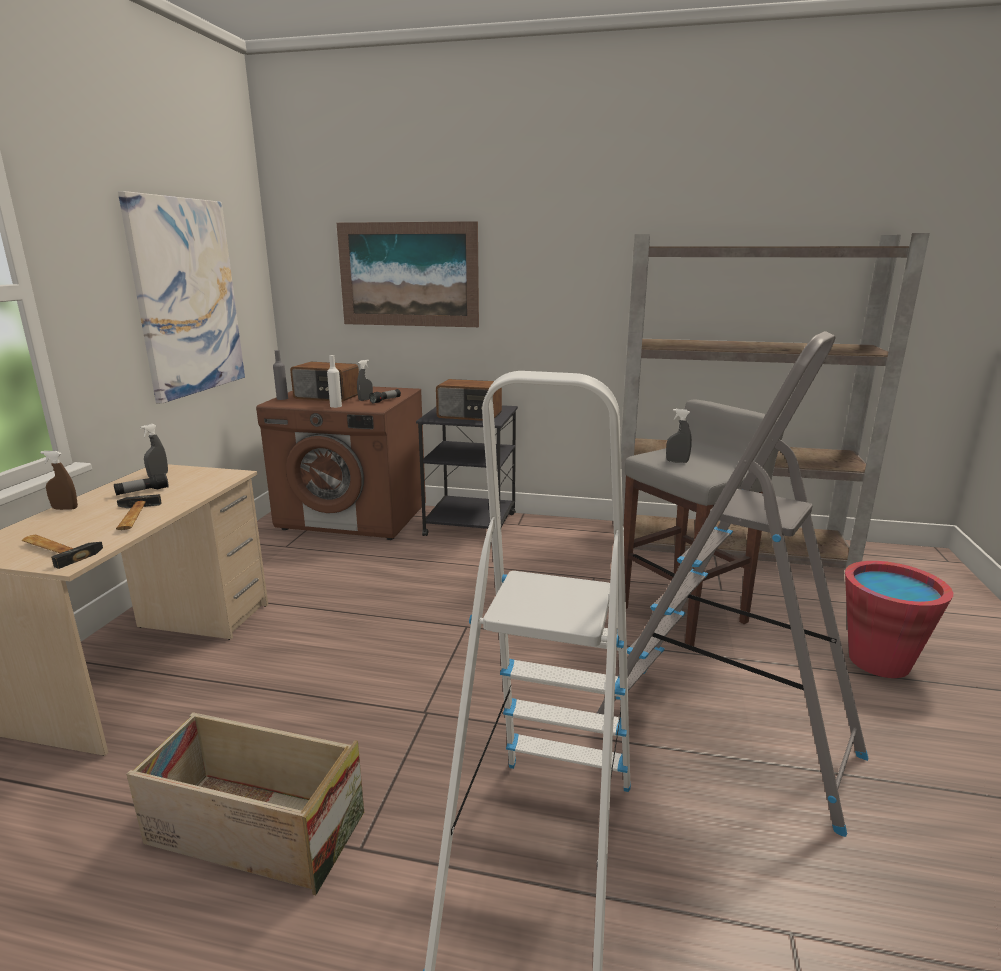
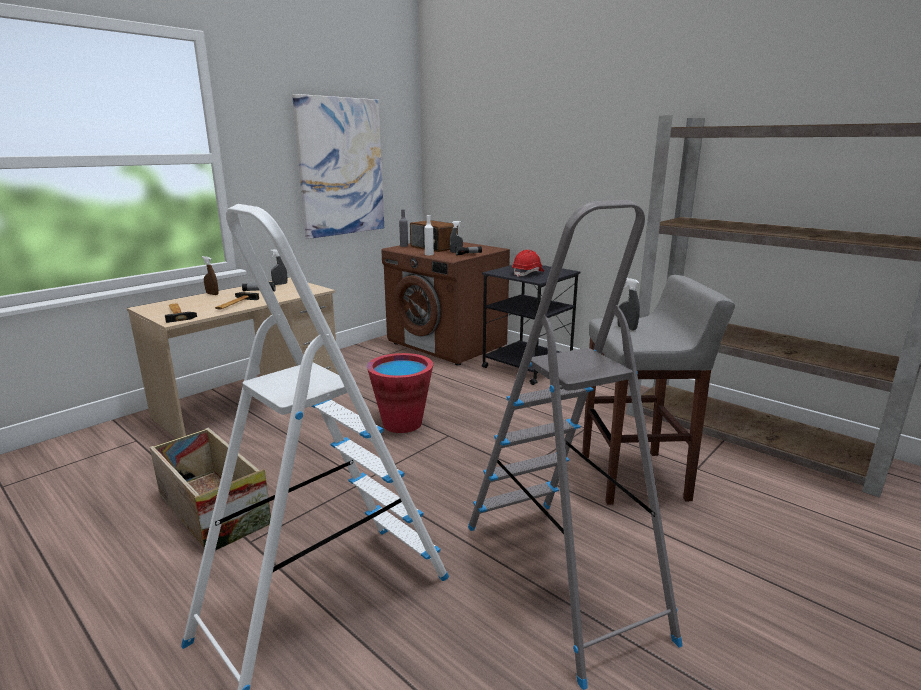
camera: 30 degrees right, 0 degrees up
picture [337,221,479,327] -> none
radio [436,379,502,421] -> red hard hat [512,250,544,277]
red bucket [845,561,953,678] -> red bucket moved to [367,353,433,433]

